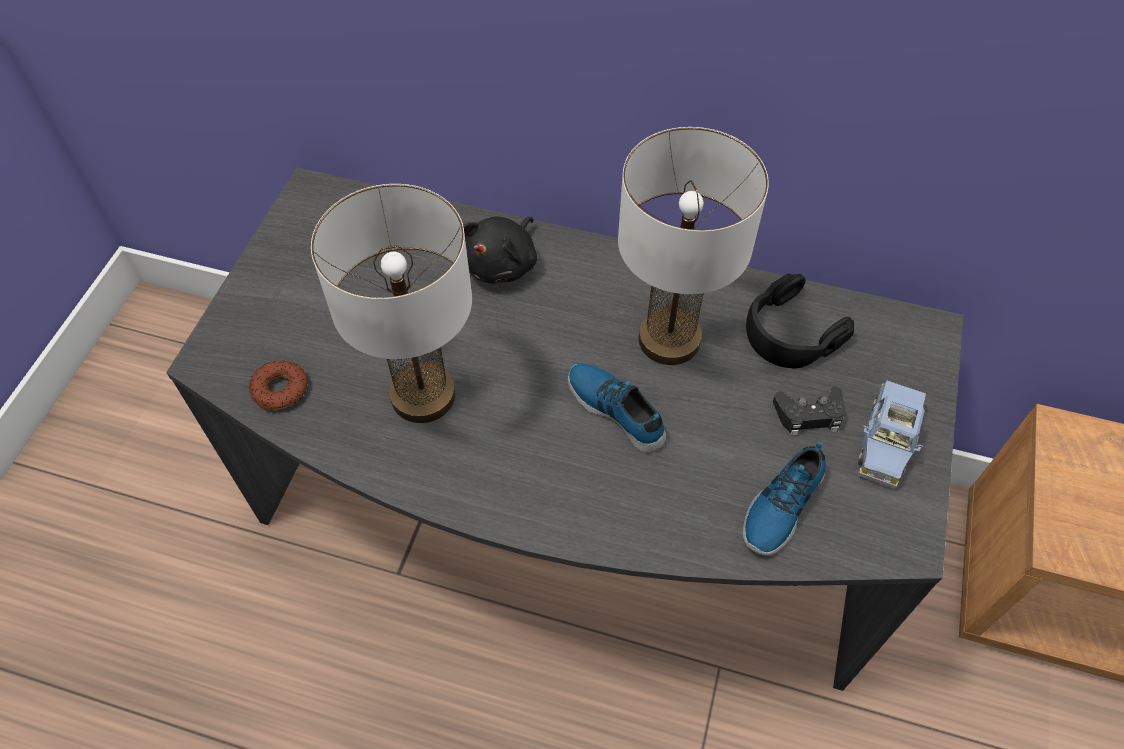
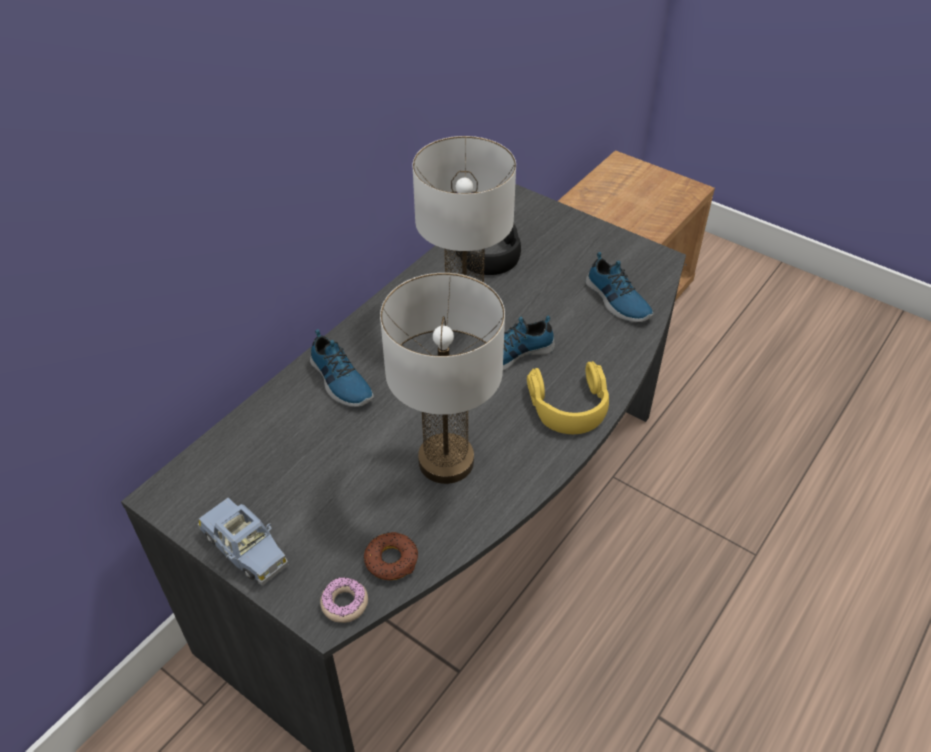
camera: 70 degrees left, 10 degrees down
black plush toy [463,216,537,283] -> shoe [310,329,374,407]
black game controller [773,387,845,436] -> none
blue toy car [858,381,926,489] -> blue toy car moved to [198,498,289,586]
none -> donut [320,577,368,623]
none -> yellow headphones [527,361,609,434]

